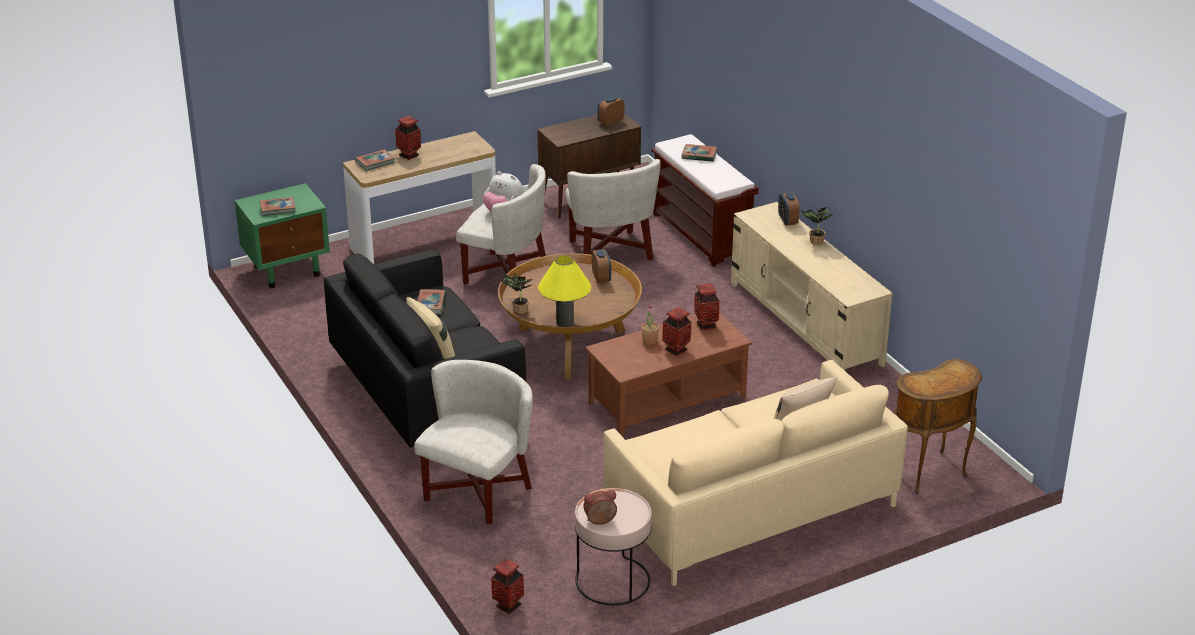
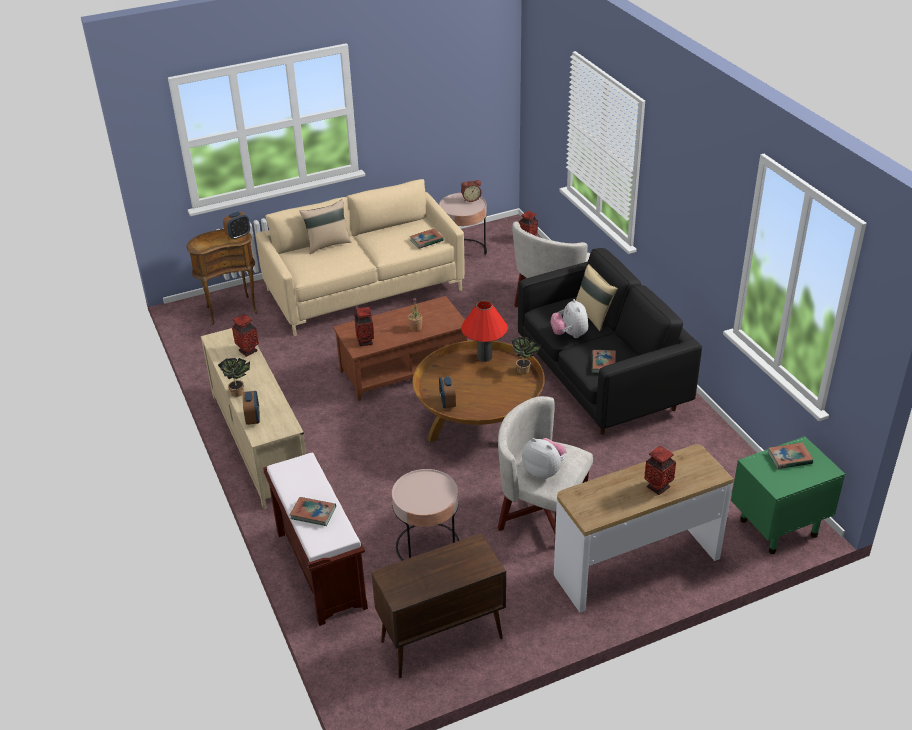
camera: 175 degrees left, 5 degrees up
book [355,149,395,171] -> book moved to [410,229,444,249]
yellow table lamp [538,256,591,327] -> red table lamp [461,301,508,362]
white armchair [565,159,661,261] -> pink side table [392,469,459,561]
alarm clock [598,96,625,127] -> alarm clock moved to [223,211,250,240]
vase [662,307,691,356] -> vase moved to [232,314,259,357]
none -> plush toy [550,299,588,338]

